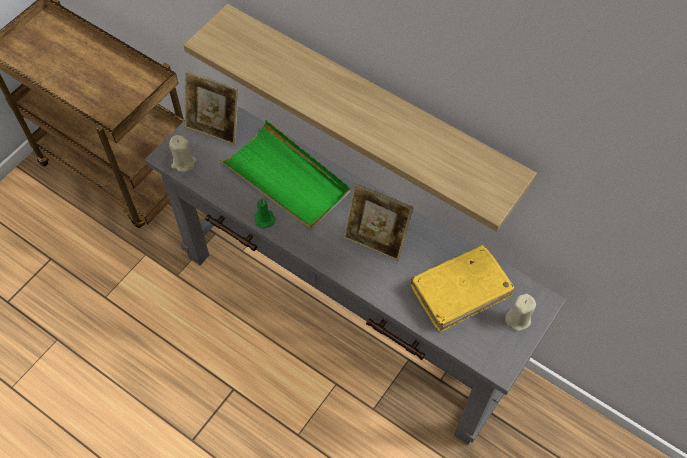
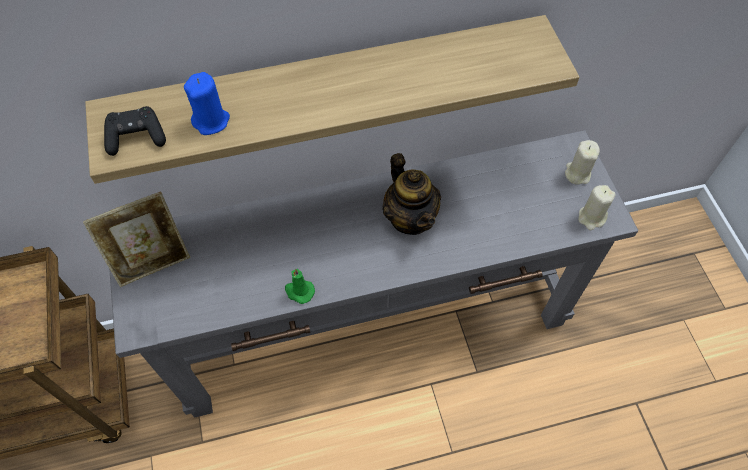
camera: 50 degrees left, 0 degrees up
beige candle [169,135,196,172] -> beige candle moved to [578,185,616,230]
green tray [220,120,351,230] -> none
picture frame [343,183,414,261] -> teapot [382,153,441,235]
yellow book [411,245,515,332] -> none
none -> black game controller [104,106,166,156]
none -> blue candle [184,72,230,135]

